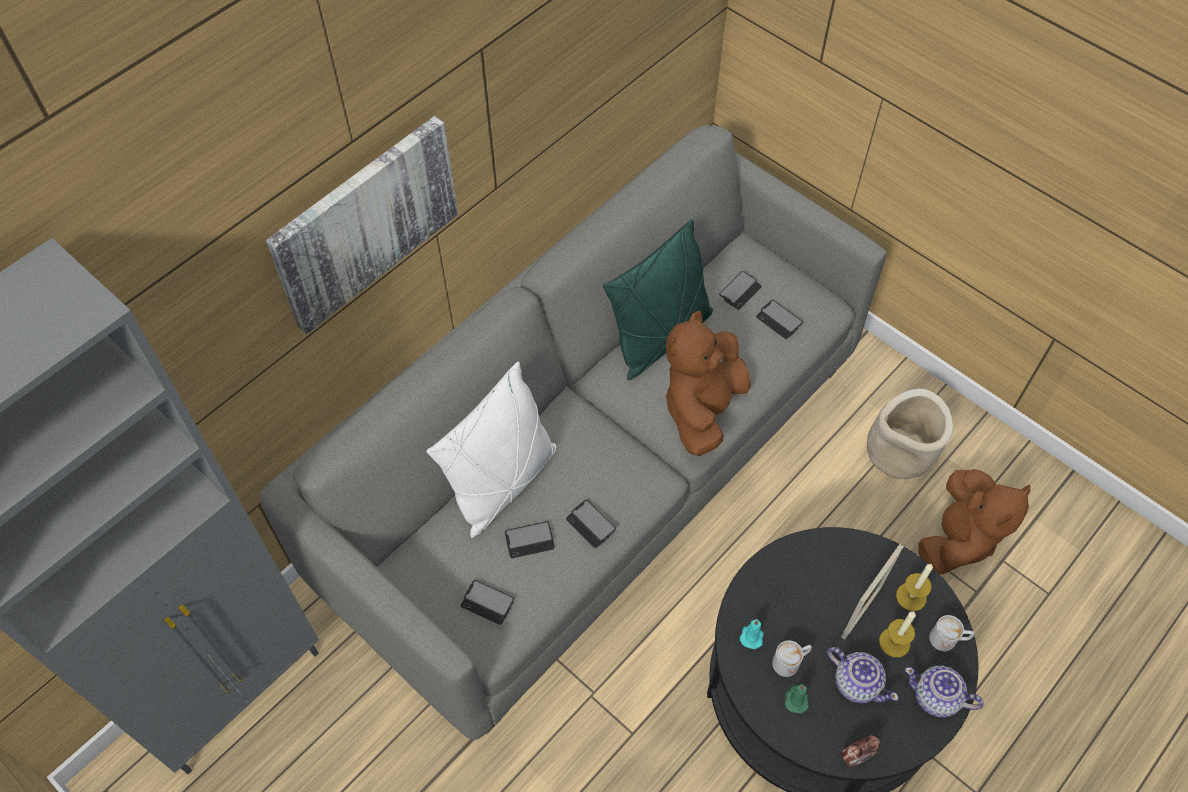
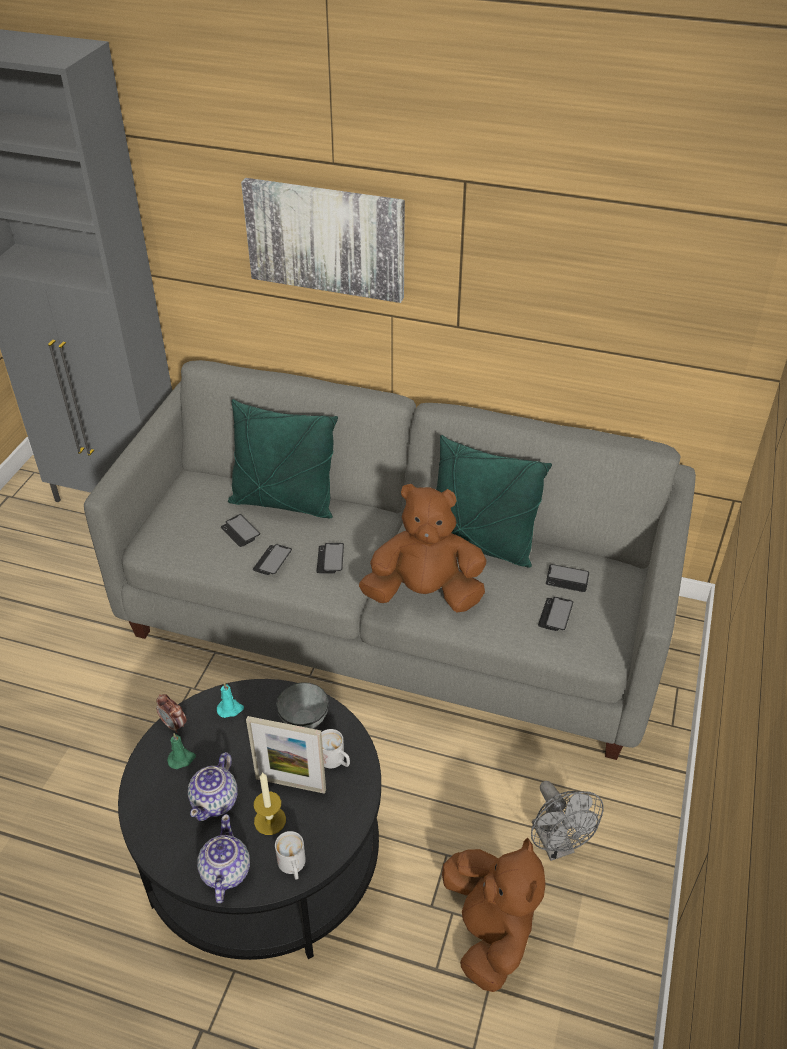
camera: 65 degrees right, 15 degrees down
white pillow [427,361,557,538] -> green pillow [228,399,338,518]
phone [461,580,514,625] -> phone moved to [317,543,344,574]
white mug [772,640,812,677] -> white mug moved to [321,729,350,768]
alarm clock [841,735,880,767] -> alarm clock moved to [156,694,187,733]
beige planter [867,389,953,479] -> grey fan [531,781,604,861]
candle [896,564,933,611] -> none
brown plush toy [918,469,1030,575] -> brown plush toy turned 105 degrees counterclockwise [442,838,546,992]
none -> grey bowl [276,682,329,729]

